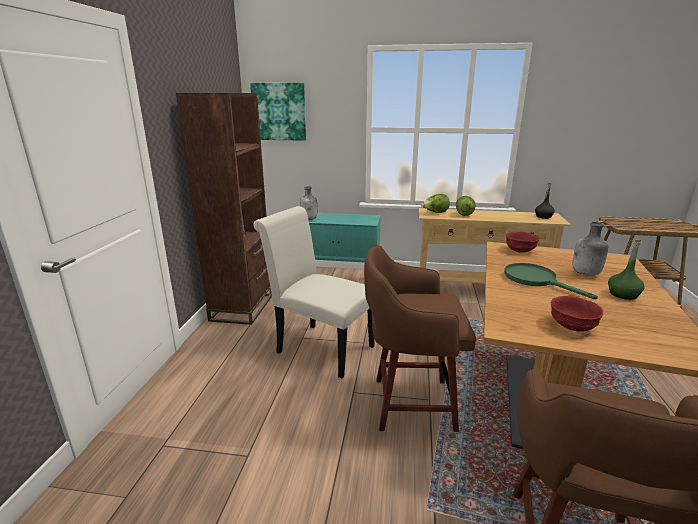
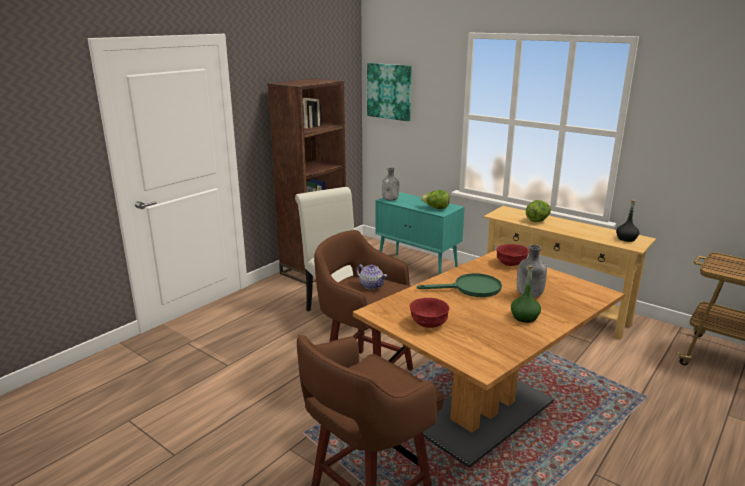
camera: 30 degrees right, 0 degrees up
lettuce [421,194,450,213] -> lettuce moved to [421,190,450,209]
green frying pan [504,263,598,299] -> green frying pan turned 90 degrees clockwise [417,273,502,297]
none -> teapot [356,264,387,289]

